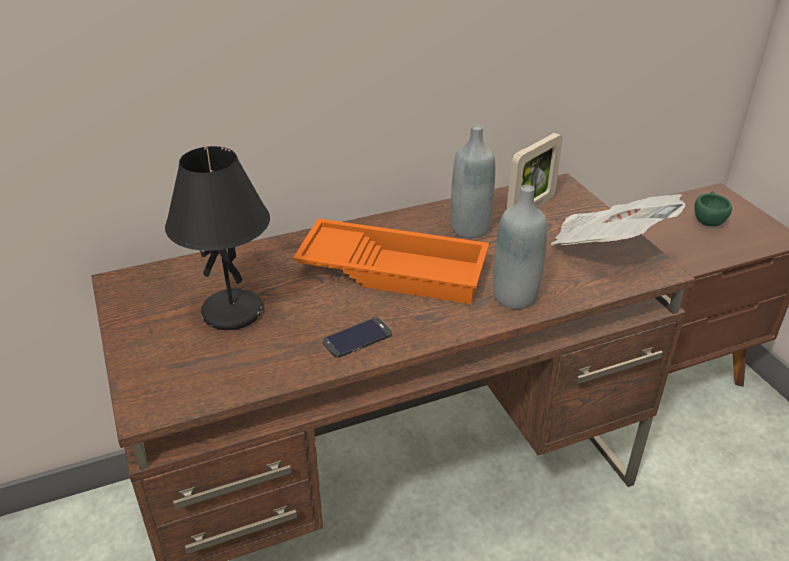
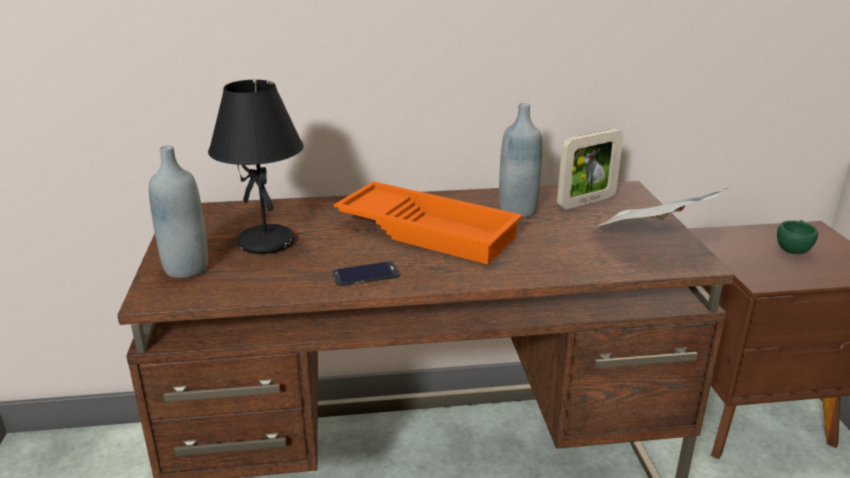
camera: 15 degrees right, 10 degrees down
grey bottle [493,185,547,310] -> grey bottle moved to [149,145,208,278]

